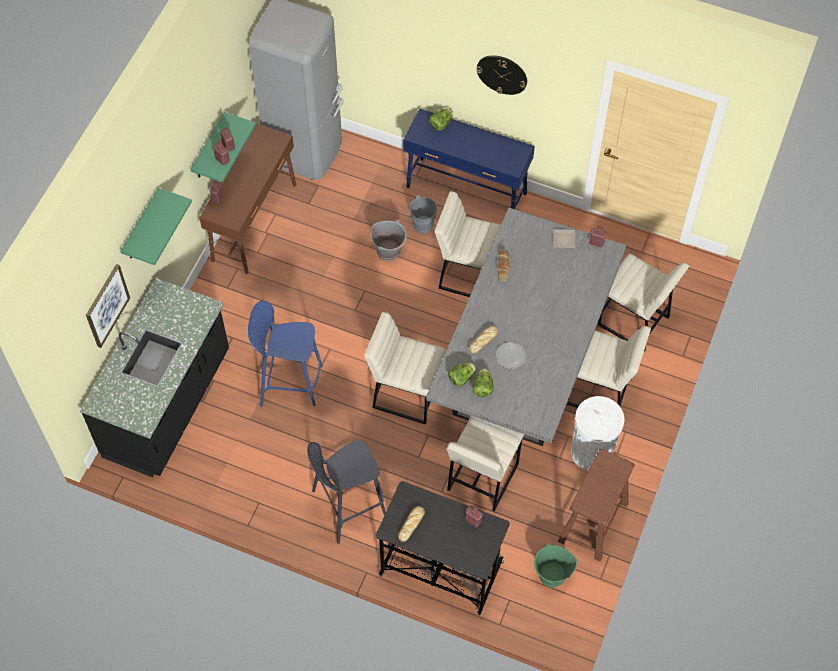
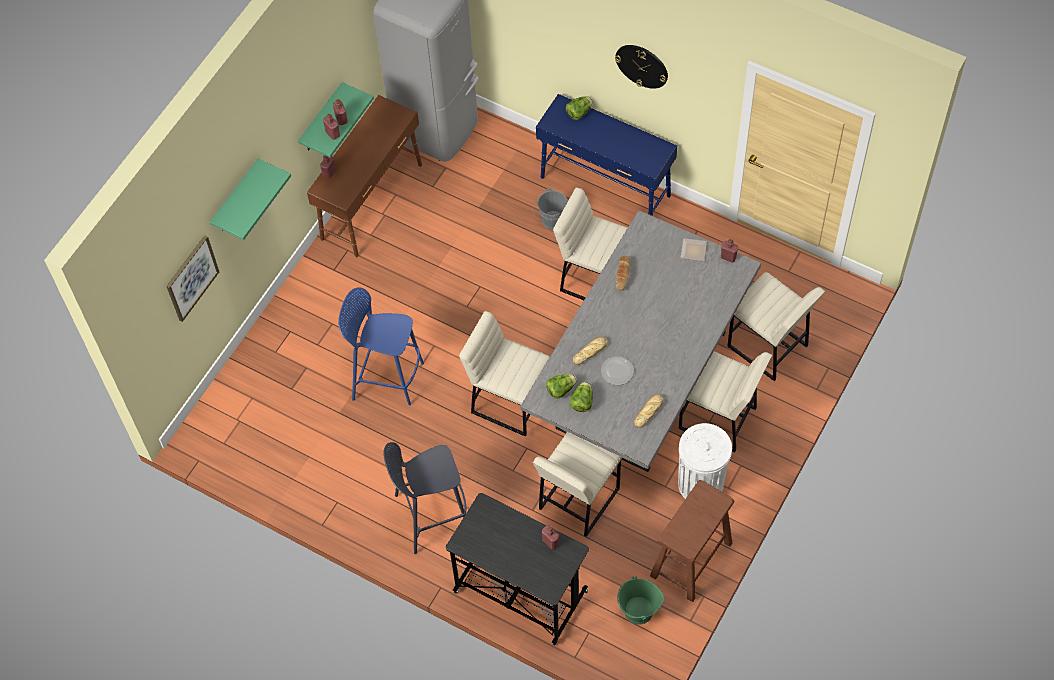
camera: 10 degrees right, 0 degrees up
black counter [80,278,229,477] -> none
grey bucket [371,220,407,261] -> none
bread [398,506,425,542] -> bread moved to [634,394,664,428]

